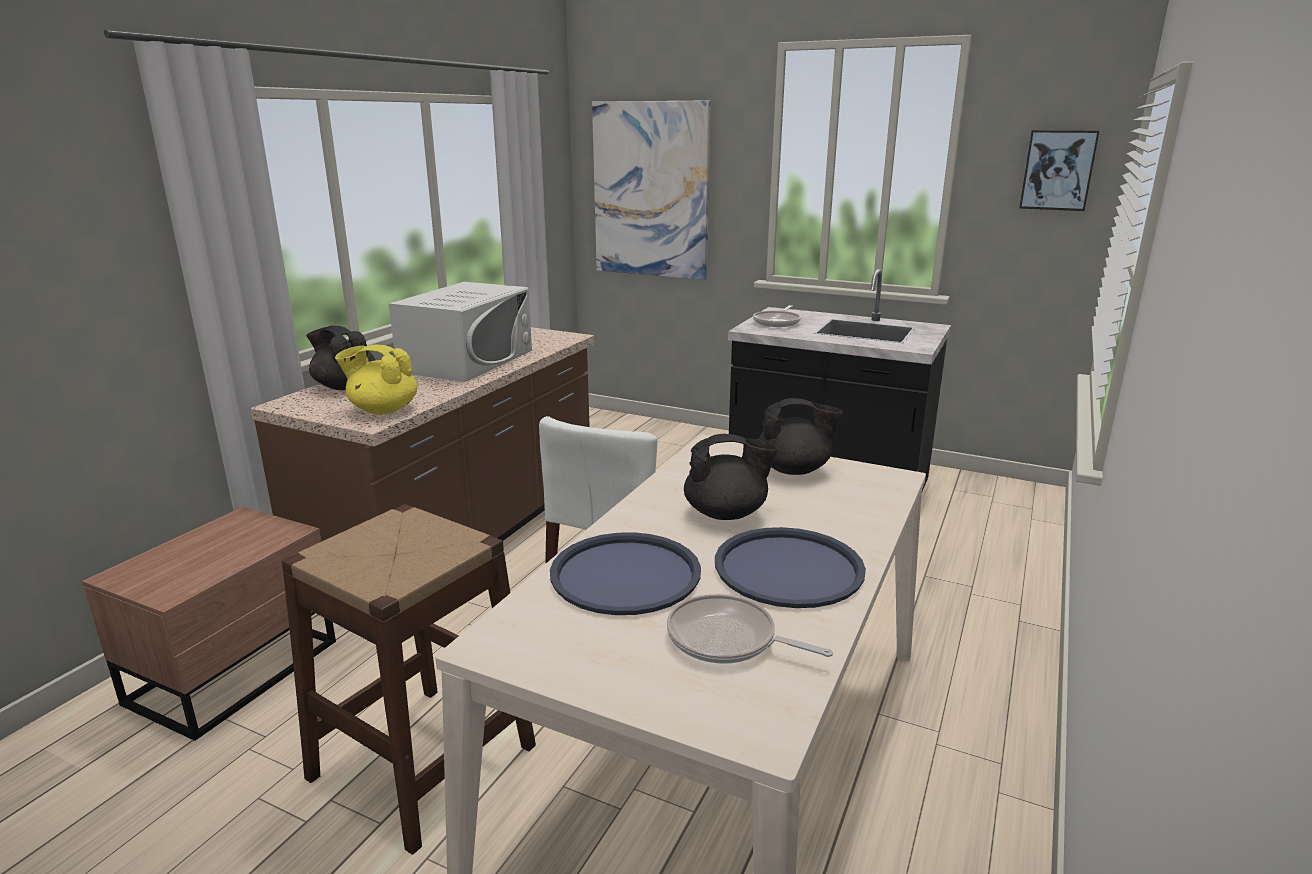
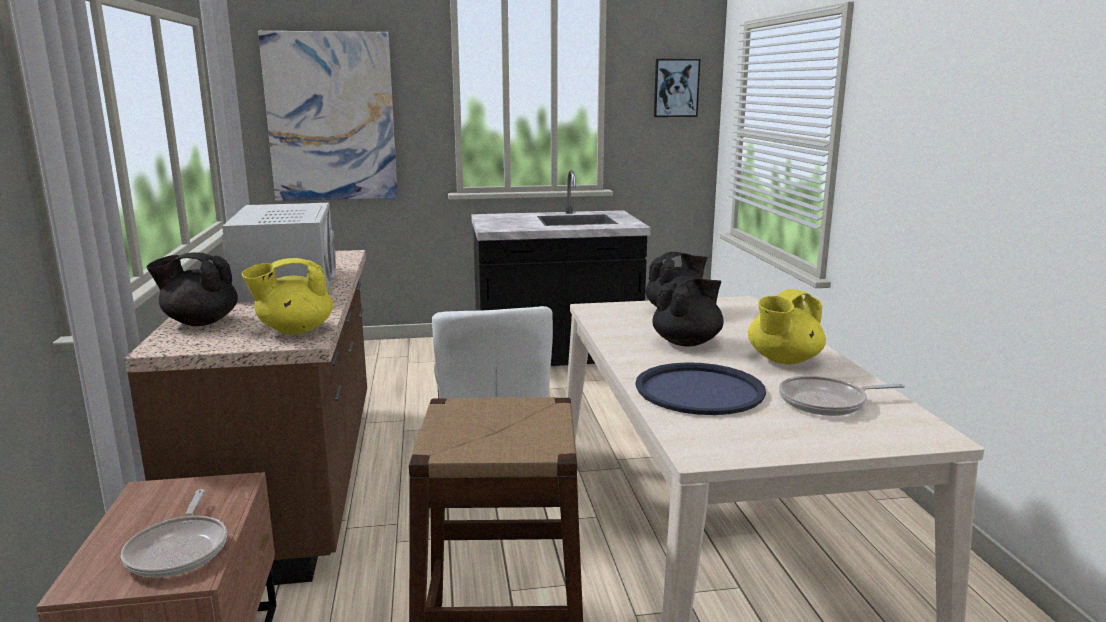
camera: 35 degrees left, 5 degrees down
blue tray [715,527,866,608] -> yellow teapot [748,289,826,364]
frying pan [753,305,801,327] -> frying pan moved to [121,489,227,577]

